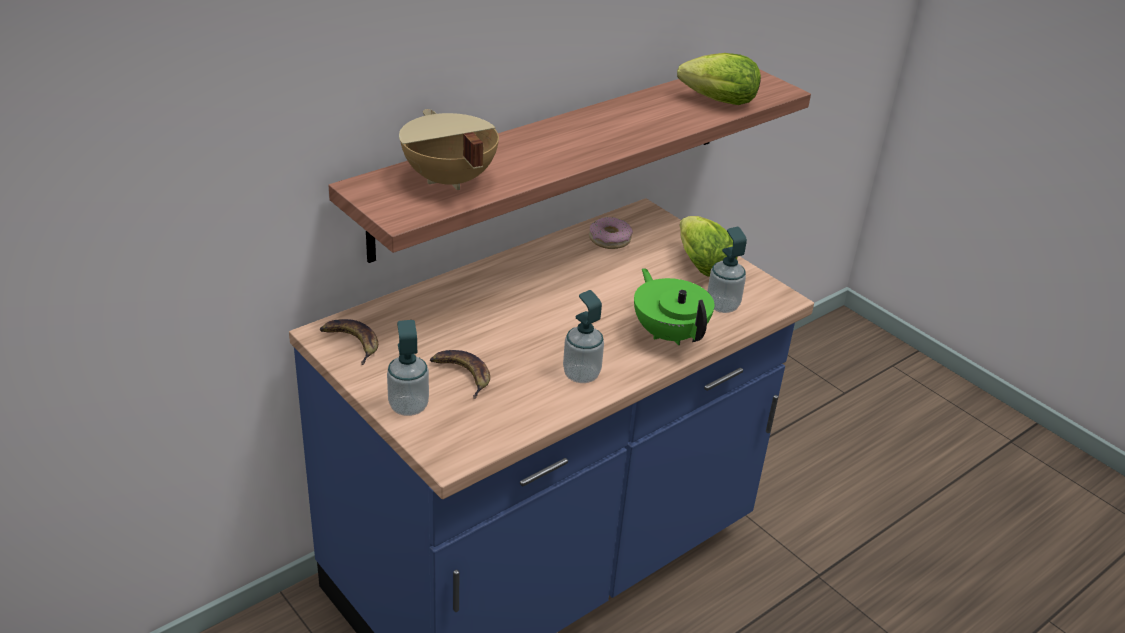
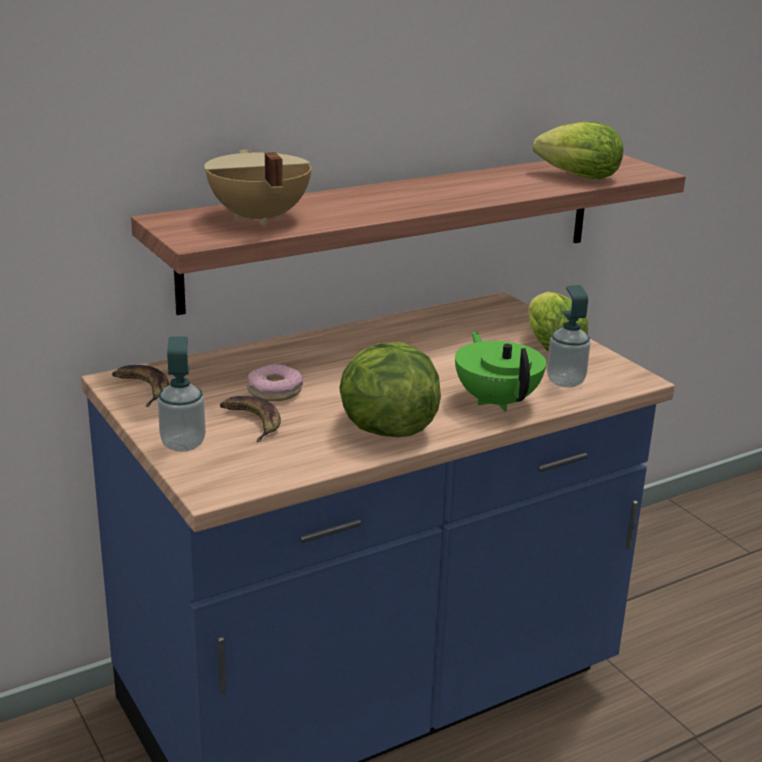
camera: 10 degrees right, 10 degrees down
soap dispenser [563,290,604,383] -> lettuce [339,342,441,437]
donut [589,217,633,249] -> donut moved to [247,364,303,401]

